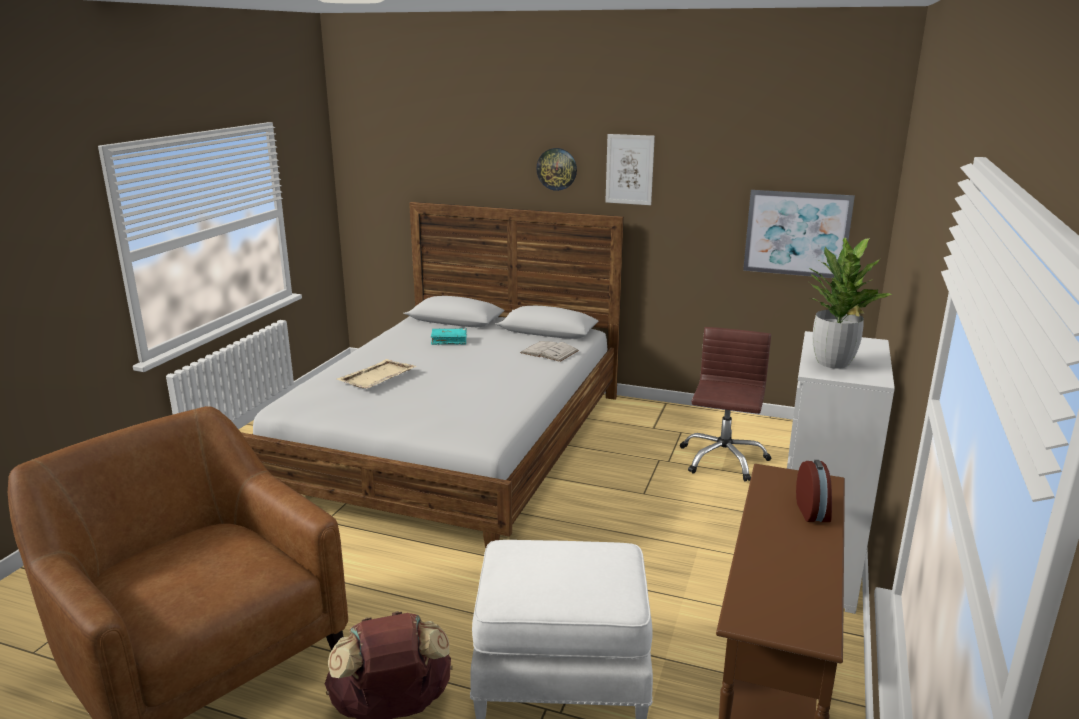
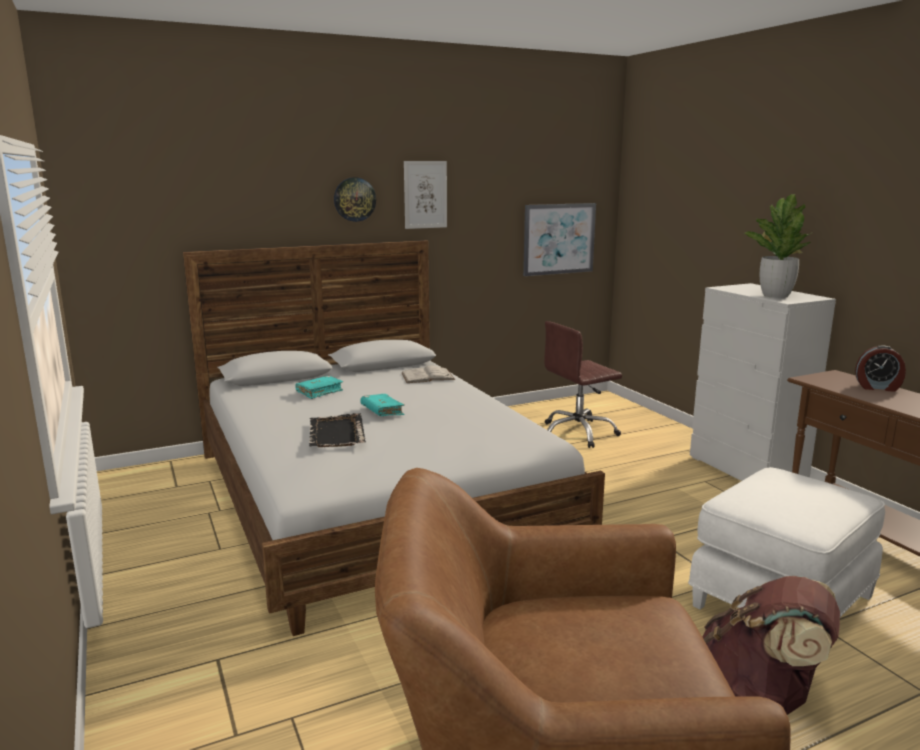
camera: 45 degrees left, 5 degrees down
beige tray [337,359,416,389] -> black tray [309,413,366,447]
brown office chair [680,327,771,481] -> brown office chair turned 90 degrees counterclockwise [545,321,622,448]
alarm clock [796,460,832,522] -> alarm clock turned 150 degrees clockwise [855,346,906,392]
none -> turquoise book [360,394,405,416]

